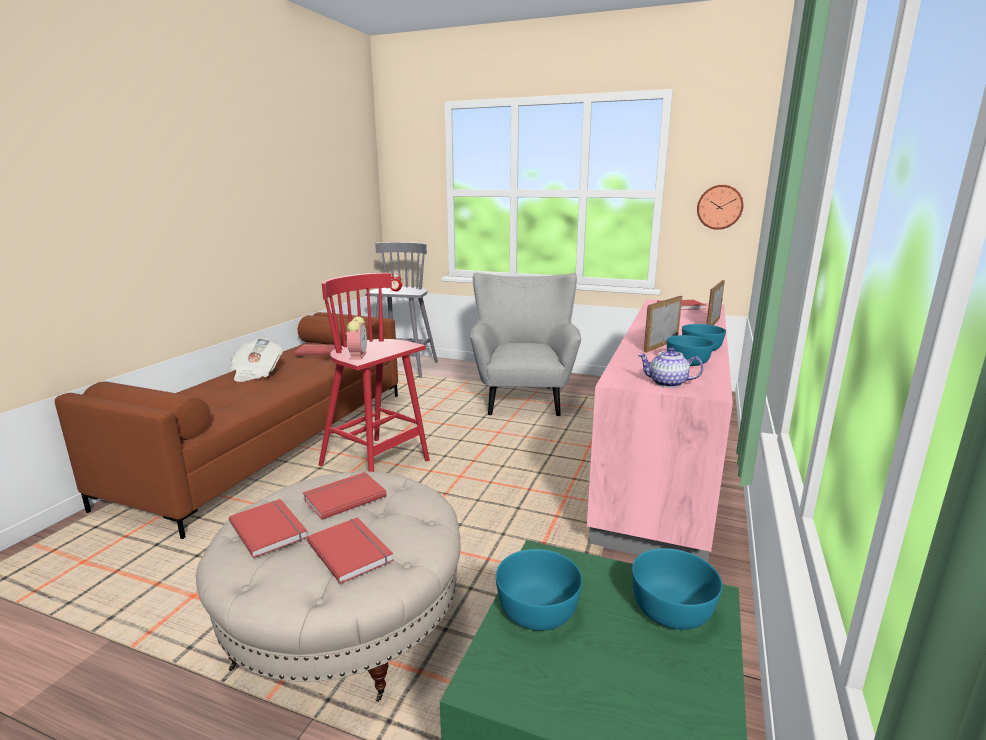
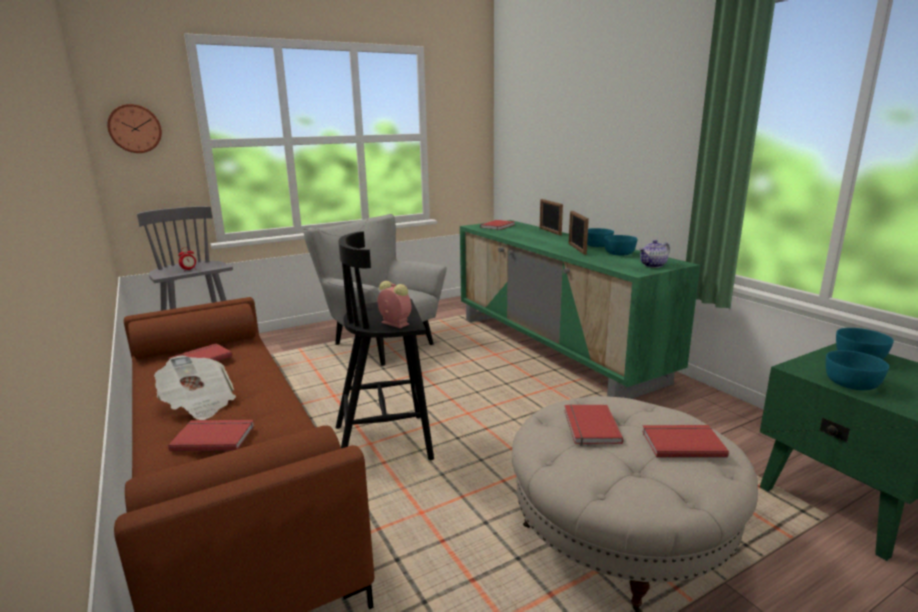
camera: 50 degrees left, 0 degrees up
red book [229,499,307,558] -> red book moved to [168,420,255,451]
red stool [319,273,430,472] -> black stool [336,231,434,460]
pink tv stand [587,299,733,562] -> green tv stand [460,220,700,399]
wall clock [697,185,744,230] -> wall clock moved to [107,104,162,153]

